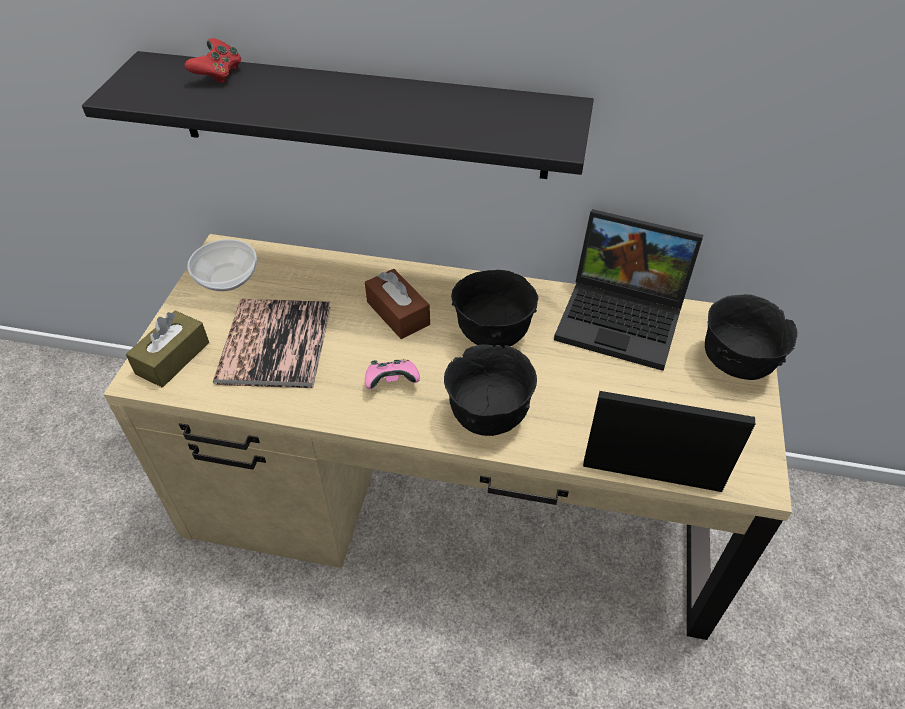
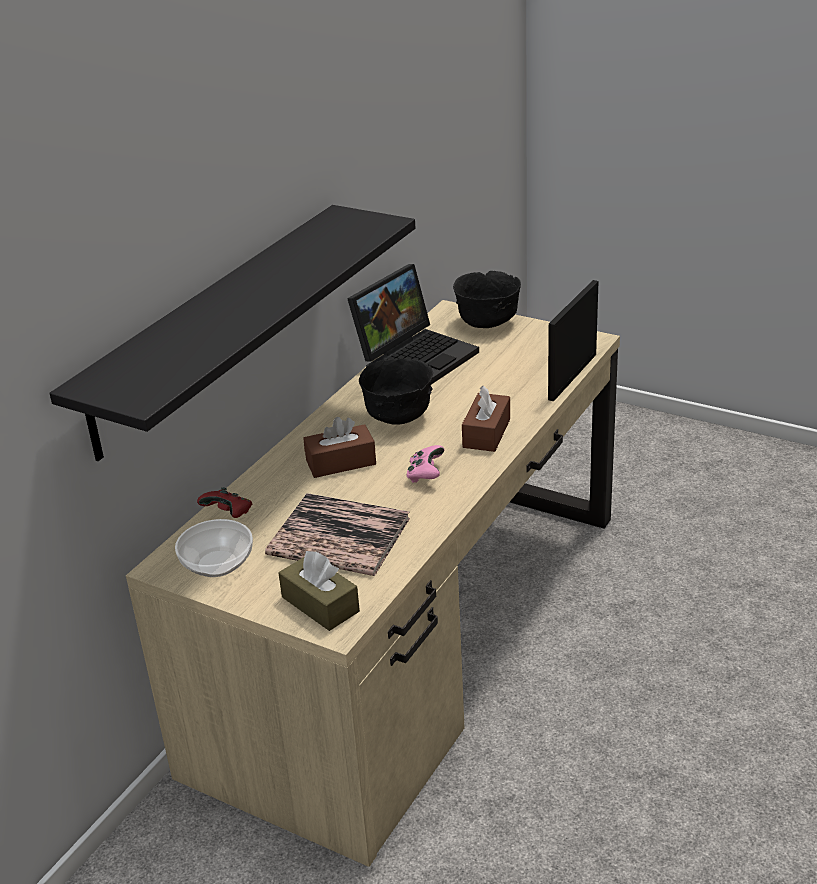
camera: 70 degrees left, 15 degrees down
red game controller [184,38,241,84] -> red game controller moved to [197,487,253,518]
black bowl [444,344,537,436] -> brown tissue box [462,386,510,452]

